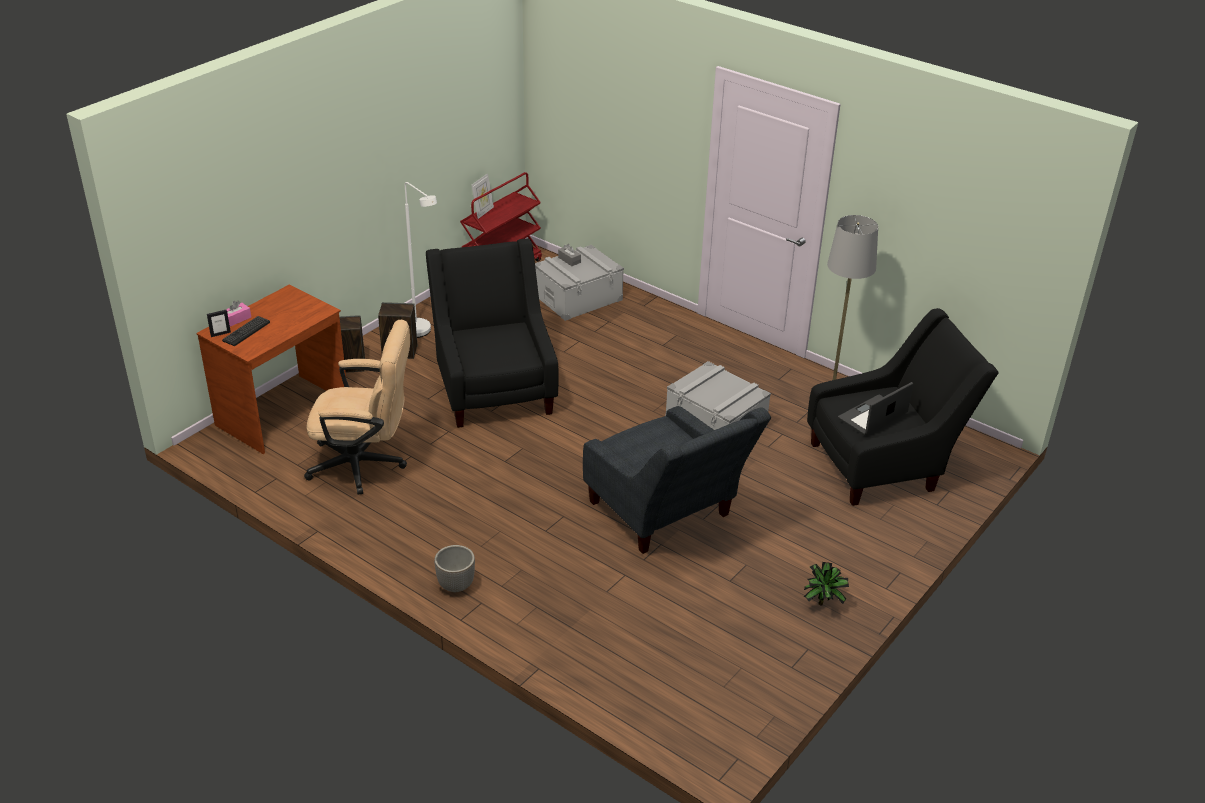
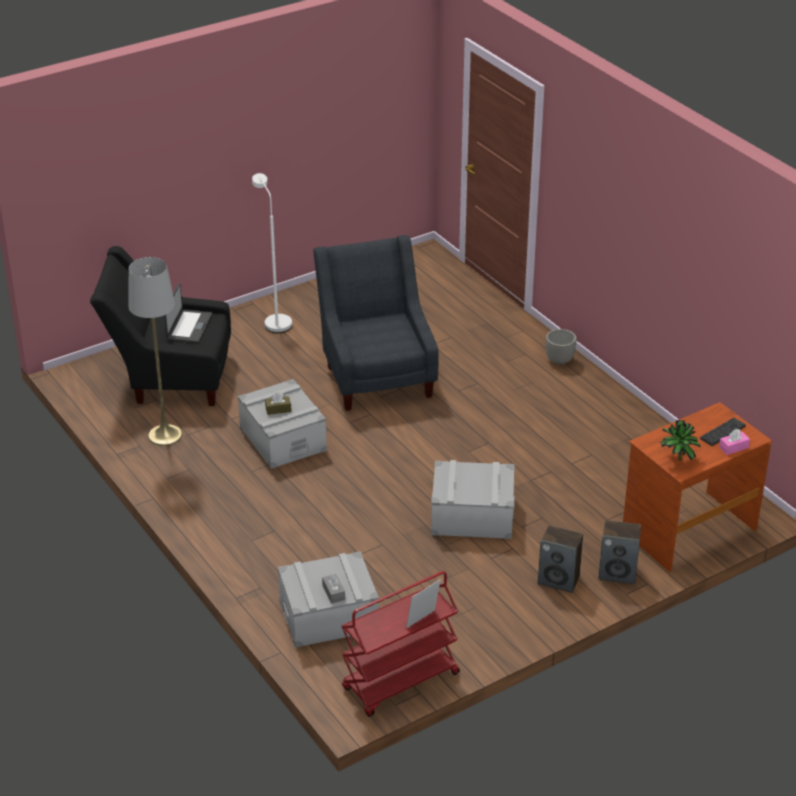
camera: 160 degrees left, 0 degrees up
picture frame [207,310,231,337] -> none
beige office chair [304,320,410,495] -> none
white floor lamp [405,182,437,338] -> white floor lamp moved to [252,173,292,333]
black armchair [426,239,559,428] -> grey storage box [431,460,515,539]
potted plant [804,562,849,606] -> potted plant moved to [660,420,701,461]
laptop [838,382,913,435] -> laptop turned 60 degrees counterclockwise [164,283,212,343]
none -> brown tissue box [265,392,291,415]

